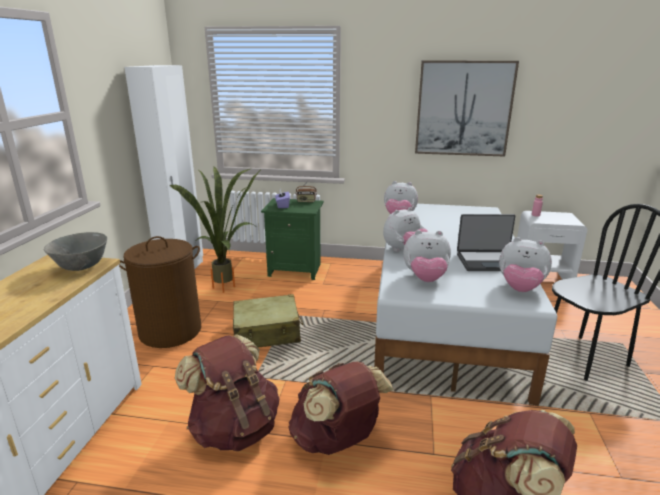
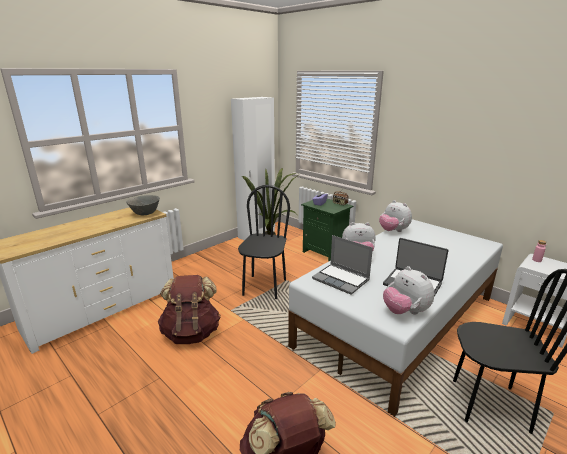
camera: 35 degrees right, 0 degrees up
brown laundry basket [119,236,201,348] -> none
beige suitcase [233,294,303,347] -> black chair [238,185,290,299]
brown backpack [289,362,394,455] -> none
plush toy [403,230,451,282] -> laptop [312,235,373,295]
picture [415,60,519,157] -> none

